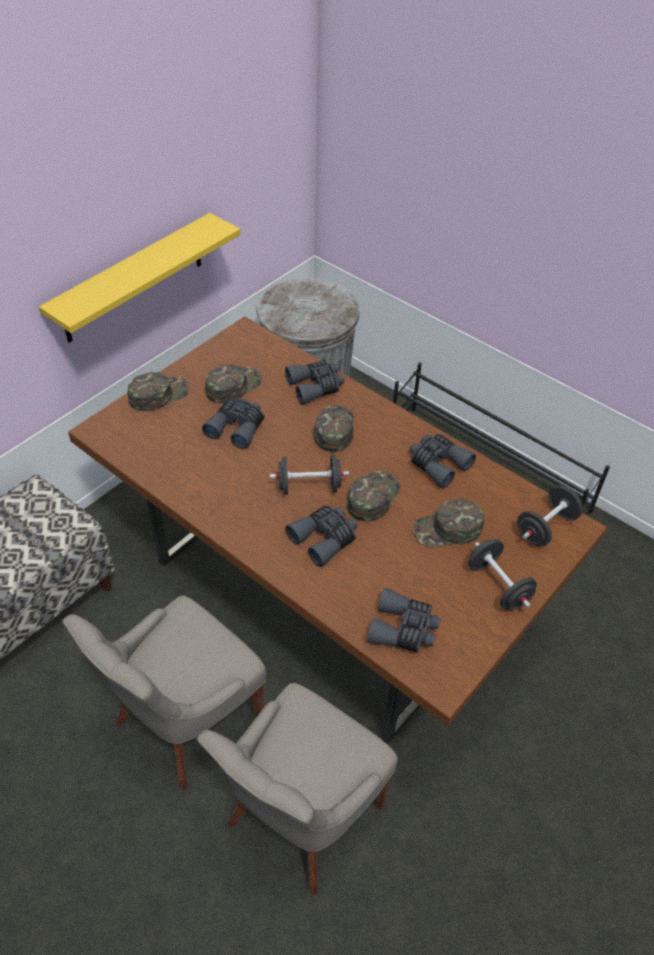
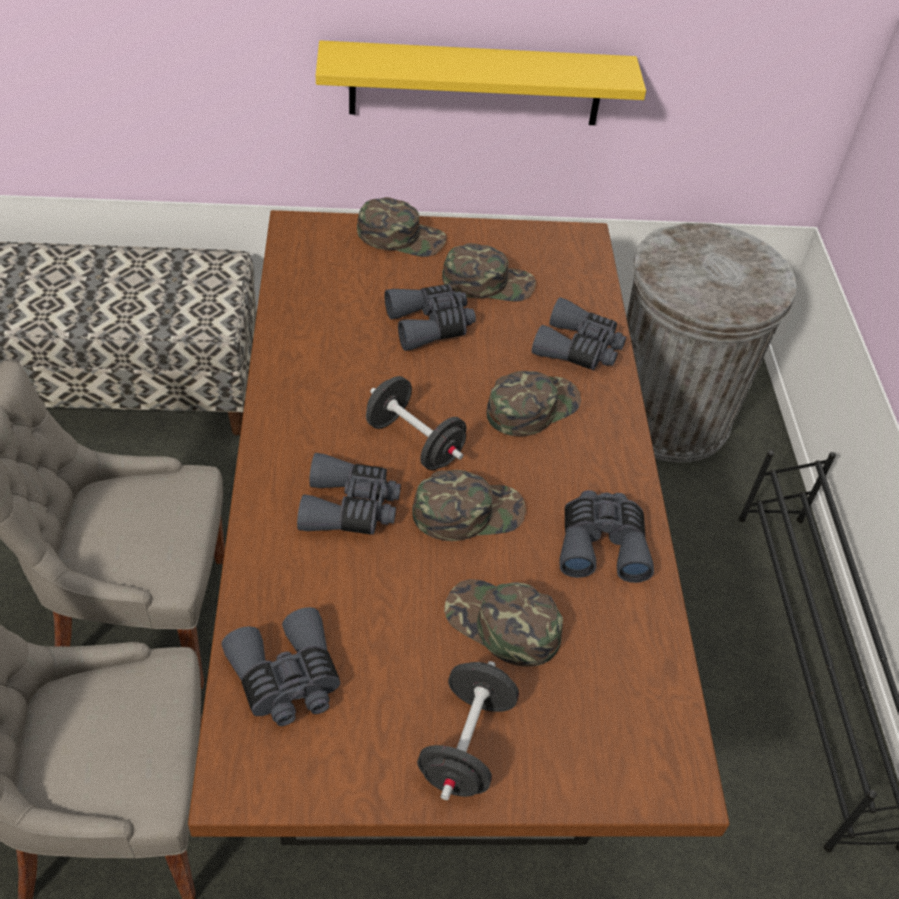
camera: 45 degrees right, 0 degrees up
black dumbbell [517,485,583,547] -> none

